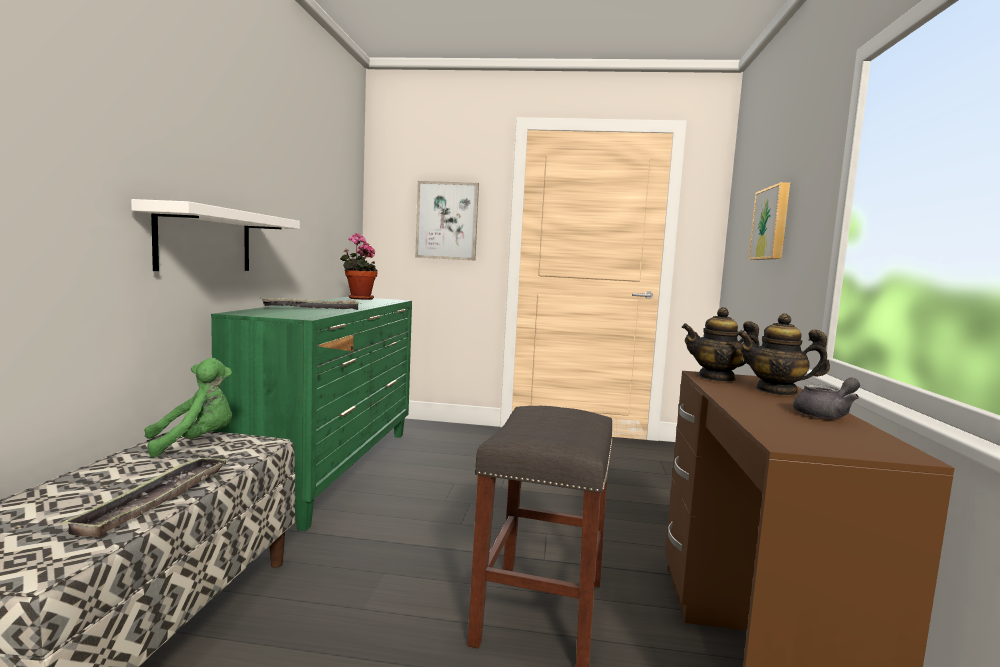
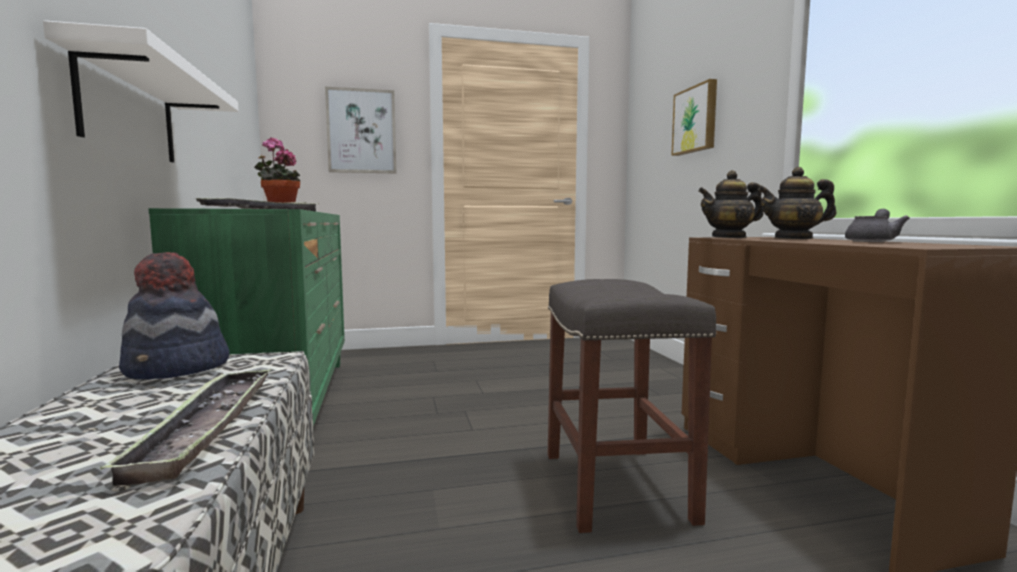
camera: 20 degrees left, 0 degrees up
green plush toy [144,358,232,458] -> hat [119,252,229,379]

